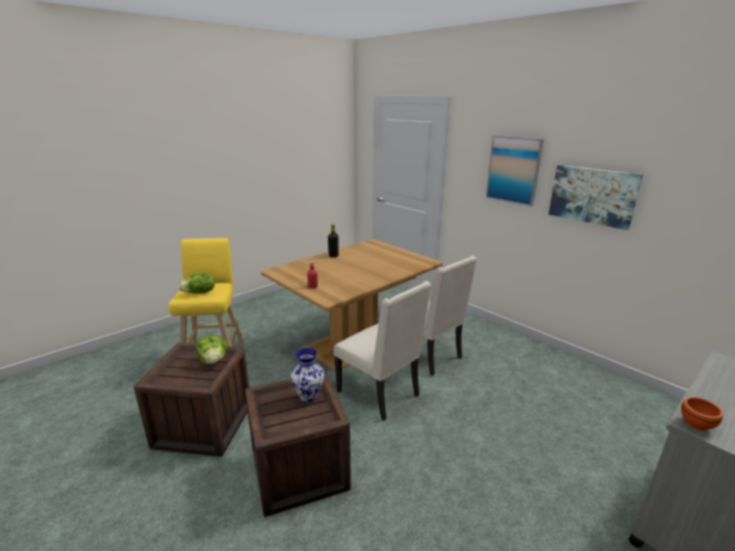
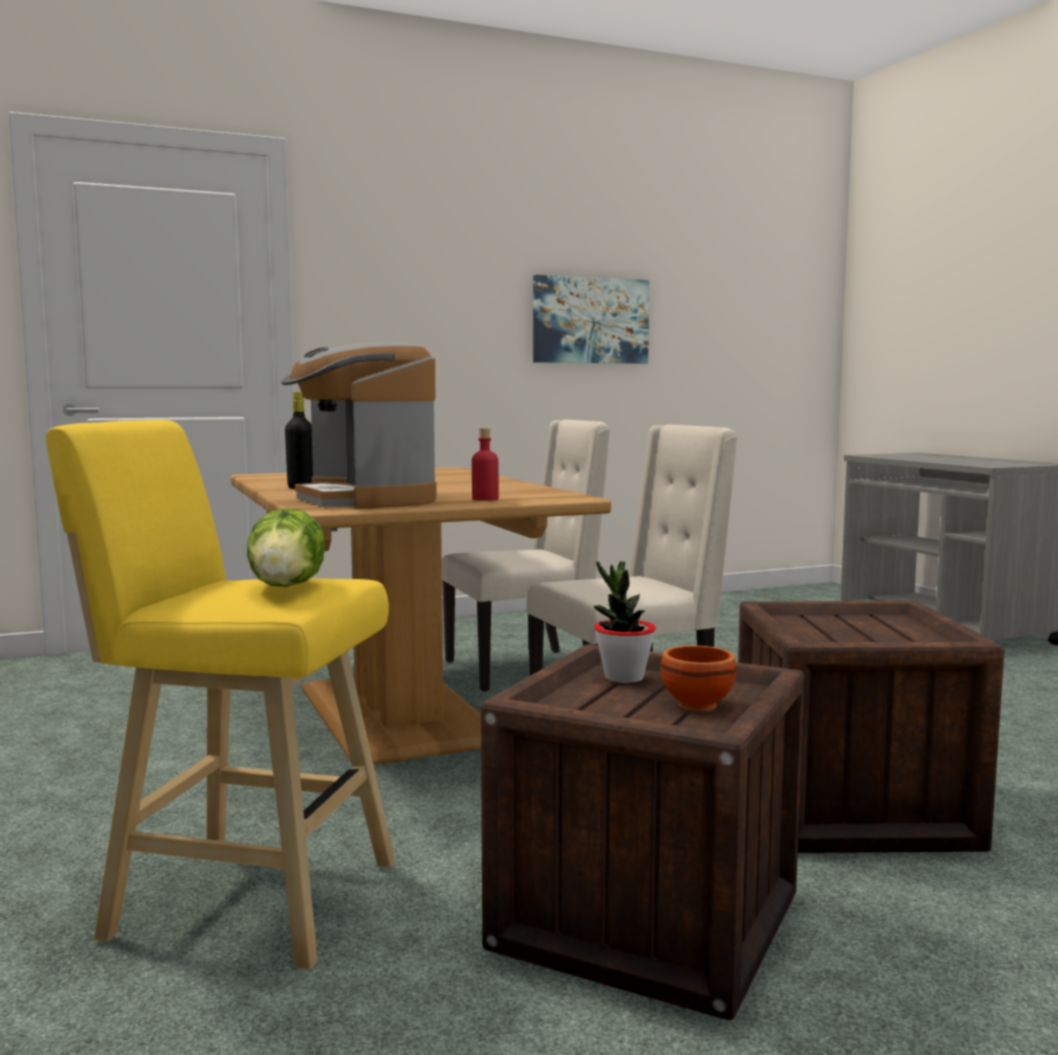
camera: 70 degrees left, 15 degrees down
lettuce [196,335,227,364] -> potted plant [594,560,656,683]
vase [291,347,324,403] -> none
picture [486,135,544,206] -> none
brown bowl [681,397,723,431] -> brown bowl moved to [661,645,737,711]
none -> coffee machine [281,343,436,509]

